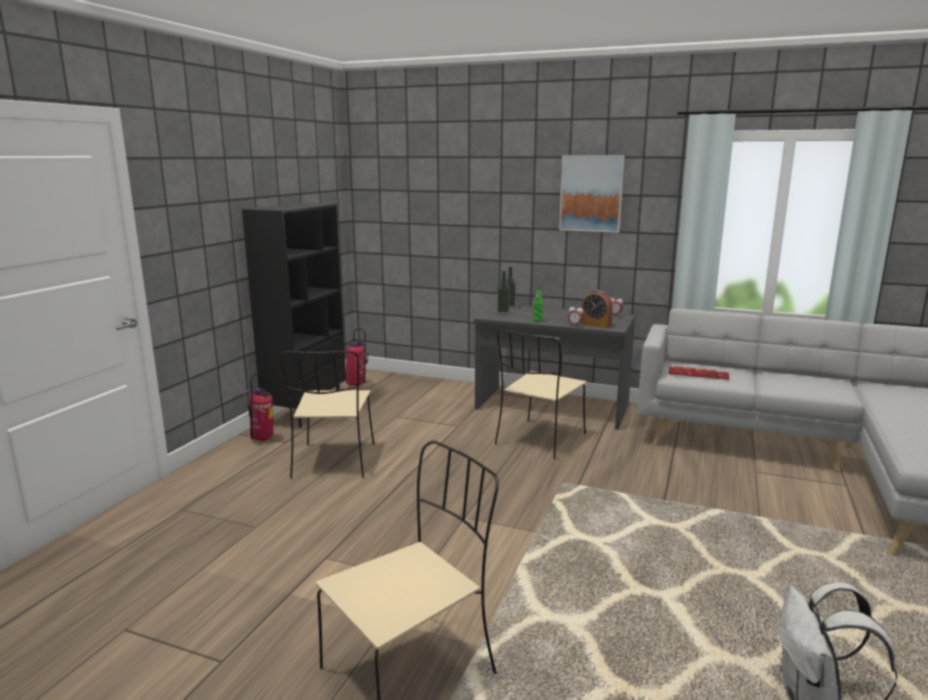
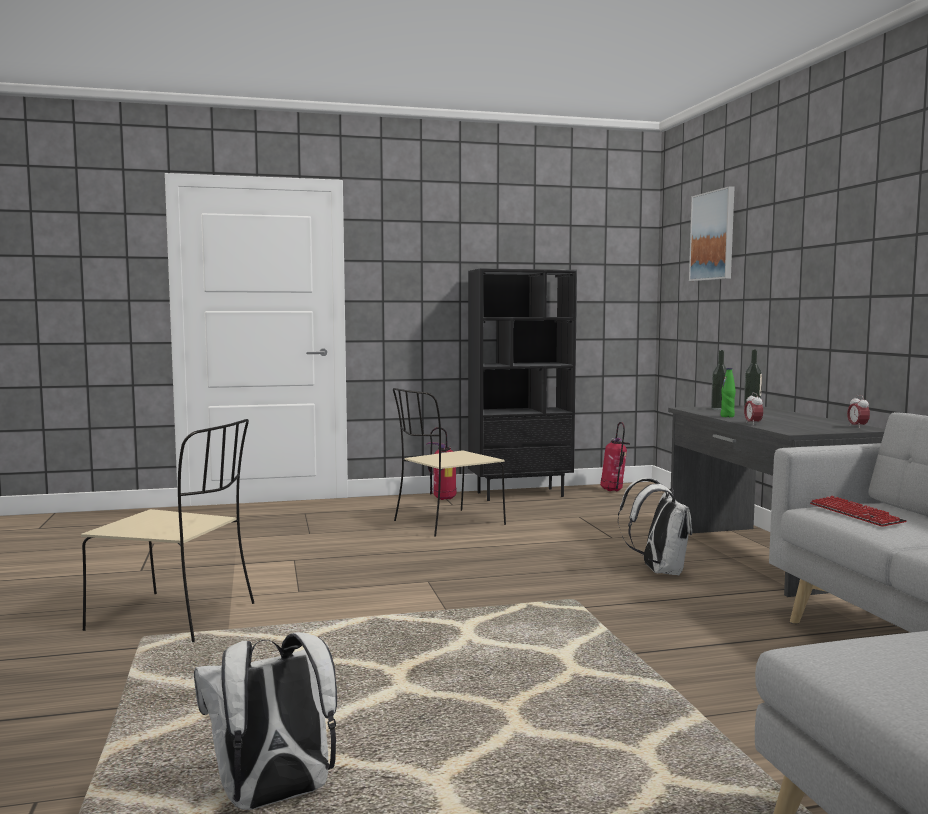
camera: 55 degrees right, 10 degrees down
beige chair [495,330,587,459] -> white backpack [618,478,692,575]
picture [559,155,625,233] -> picture moved to [689,186,734,281]
alarm clock [581,290,613,328] -> none

